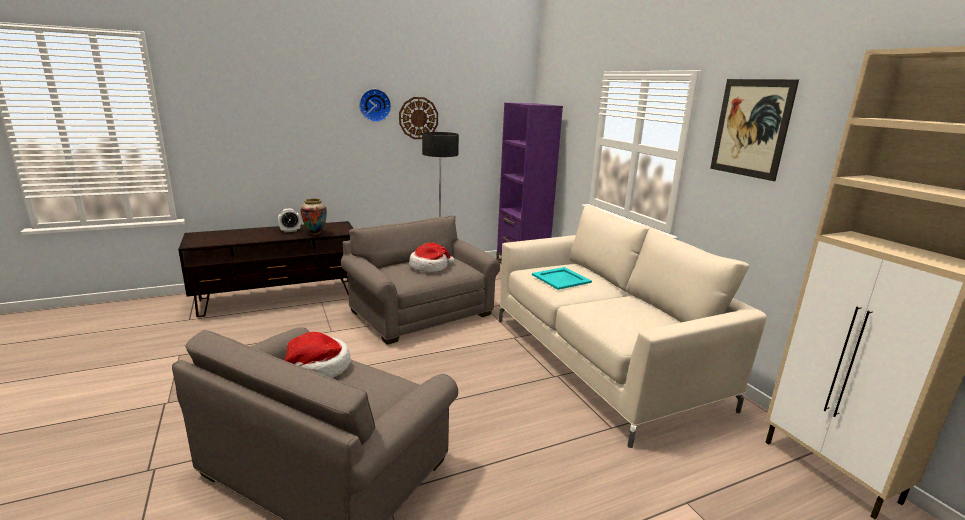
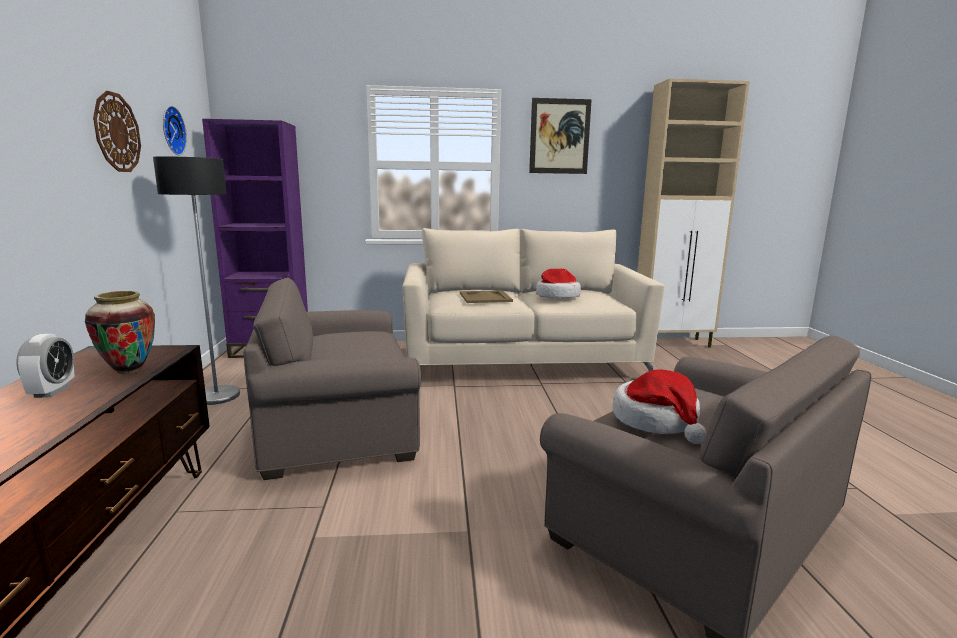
camera: 70 degrees left, 5 degrees down
wall clock [359,89,391,122] -> wall clock moved to [163,106,187,155]
hat [409,243,455,272] -> hat moved to [536,268,581,298]
turquoise tray [532,267,592,290] -> beige tray [460,290,513,303]

